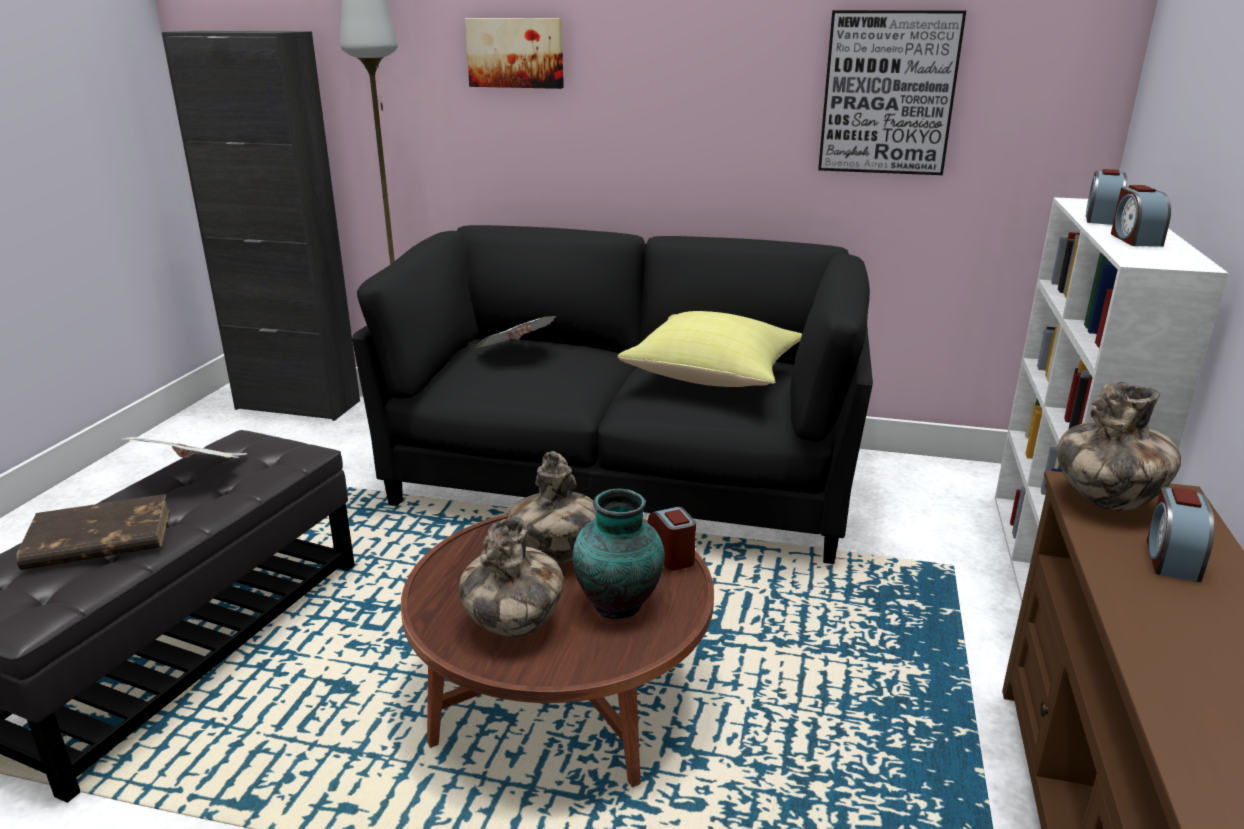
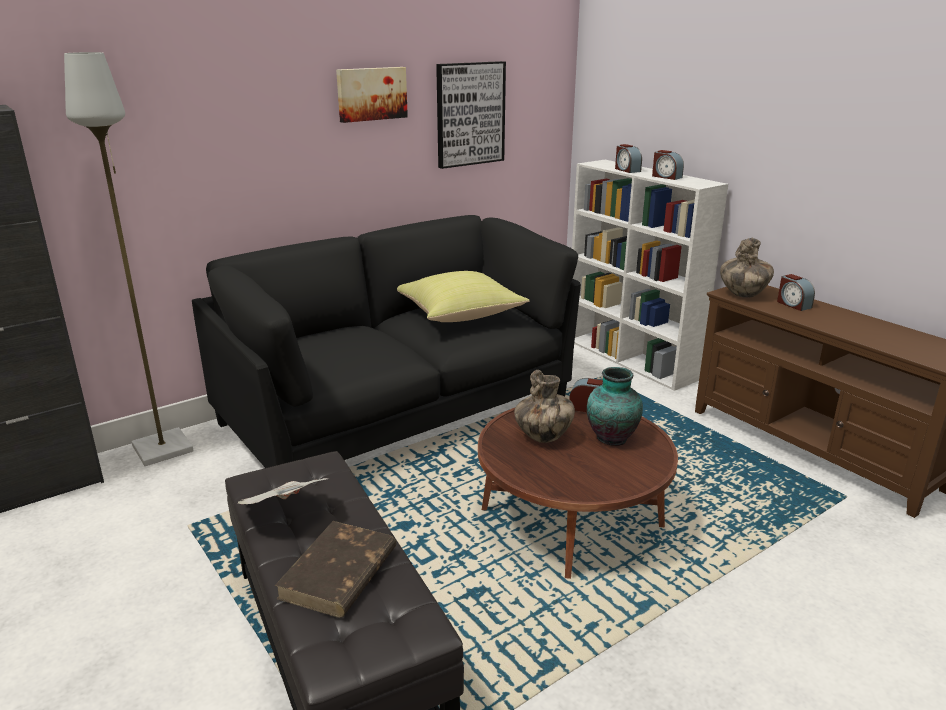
camera: 50 degrees left, 0 degrees up
vase [459,517,564,637] -> none
picture [465,18,564,89] -> picture moved to [336,67,408,123]
newspaper [475,316,556,348] -> none

